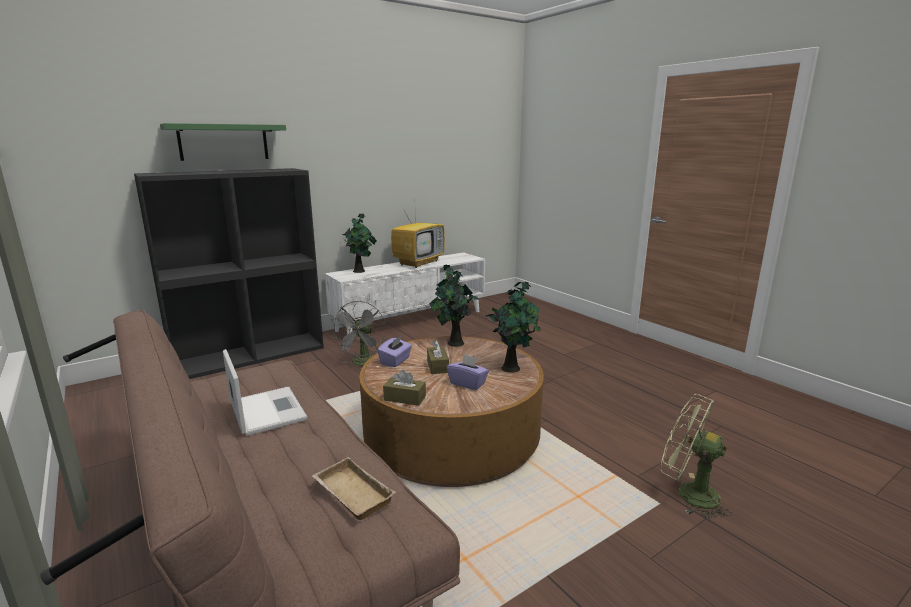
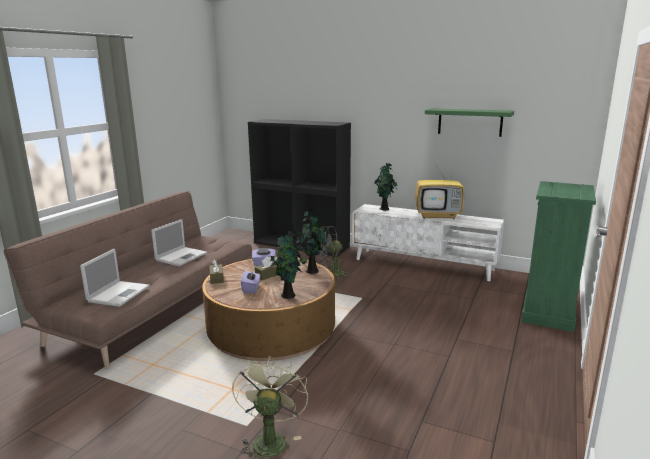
camera: 60 degrees right, 0 degrees up
green shelf [160,123,286,161] -> green shelf moved to [425,108,514,137]
beige tray [312,457,396,520] -> laptop [80,249,150,307]
none -> green dresser [521,181,596,332]

